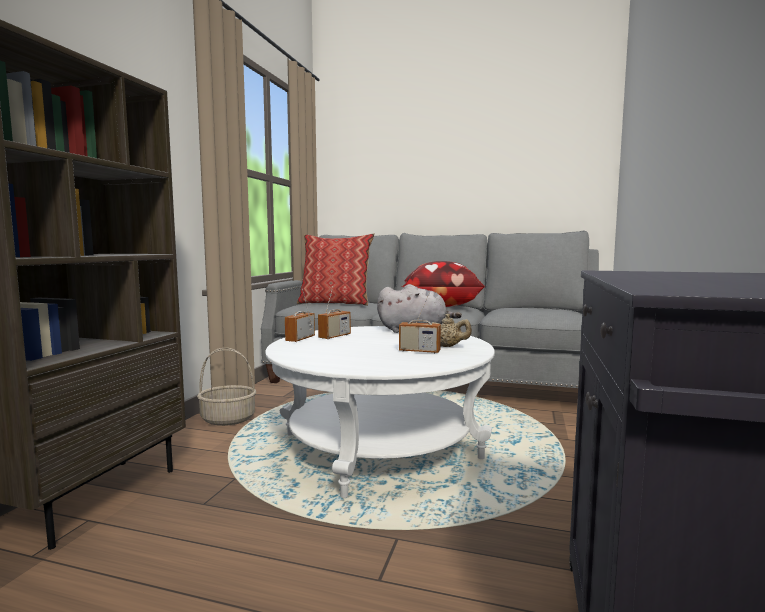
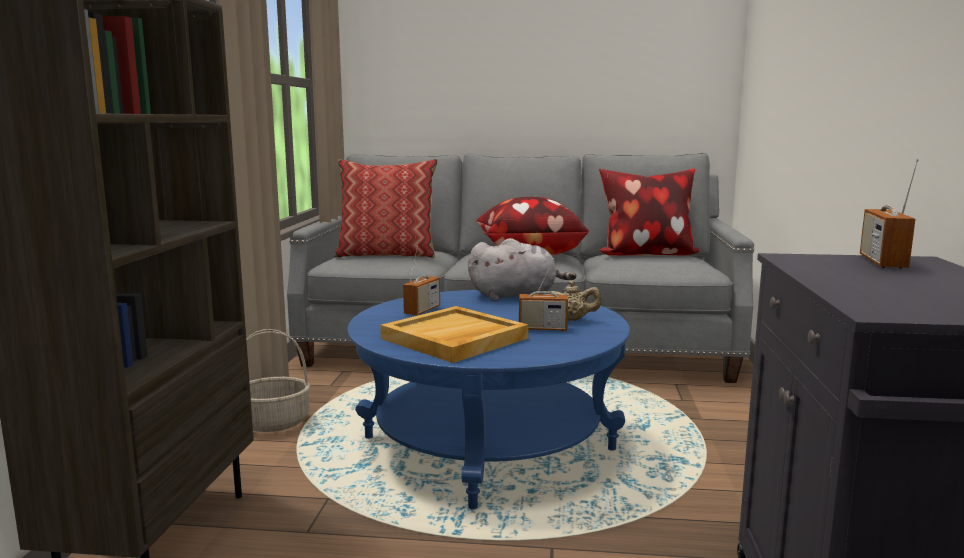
camera: 10 degrees left, 5 degrees up
white coffee table [265,326,495,498] -> blue coffee table [347,290,630,509]
radio [285,289,315,342] -> radio moved to [860,159,919,269]
none -> beige tray [380,306,528,363]
none -> pillow [599,169,700,256]

